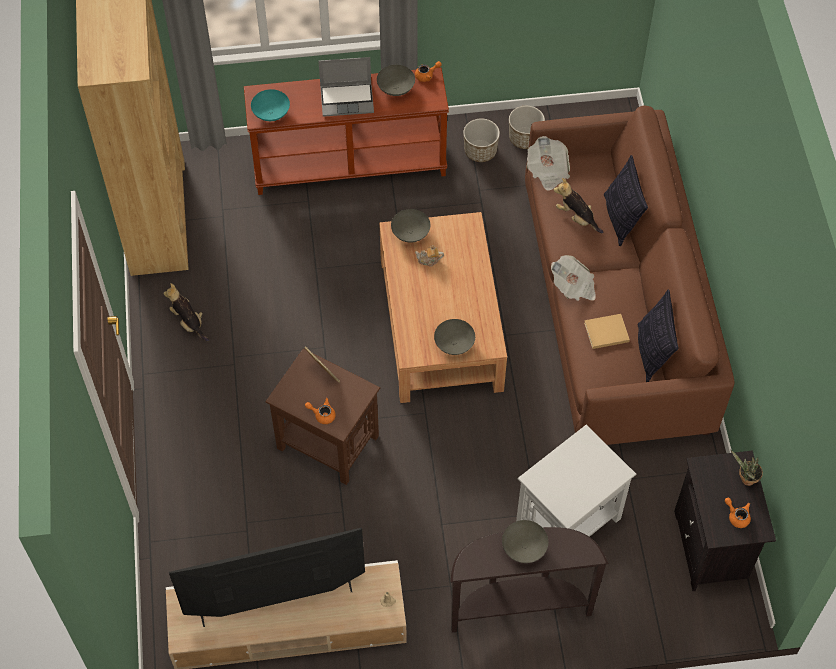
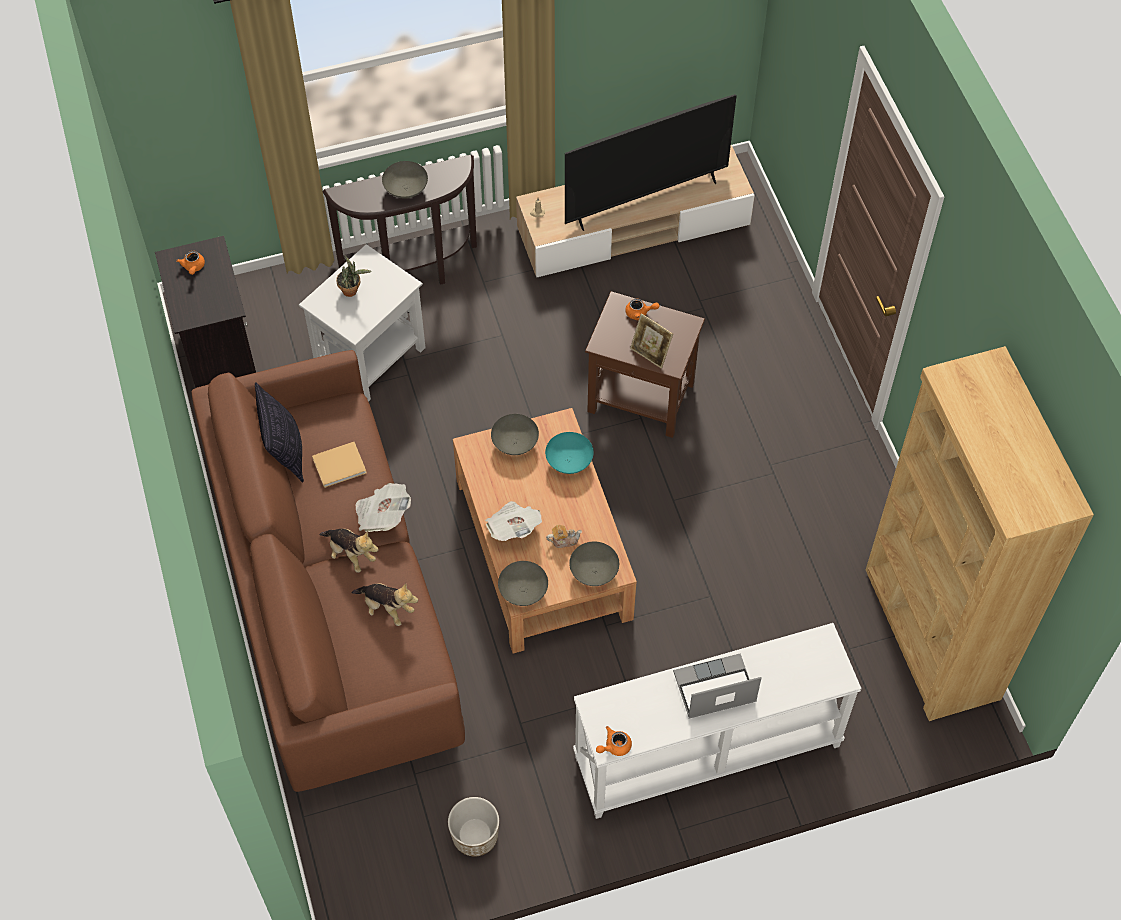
camera: 170 degrees right, 0 degrees up
plush toy [164,283,209,341] -> plush toy moved to [319,529,379,573]
brown console table [244,67,449,195] -> white console table [573,623,862,819]
turquoise bowl [251,89,290,121] -> turquoise bowl moved to [545,432,594,474]
grey bowl [377,65,415,96] -> grey bowl moved to [498,561,548,606]
planter [463,119,500,162] -> none
newspaper [527,136,570,191] -> newspaper moved to [485,501,542,541]
pillow [604,155,648,246] -> none
orange teapot [725,498,751,528] -> orange teapot turned 45 degrees clockwise [176,251,205,275]
potted plant [731,450,763,486] -> potted plant moved to [336,255,372,297]

